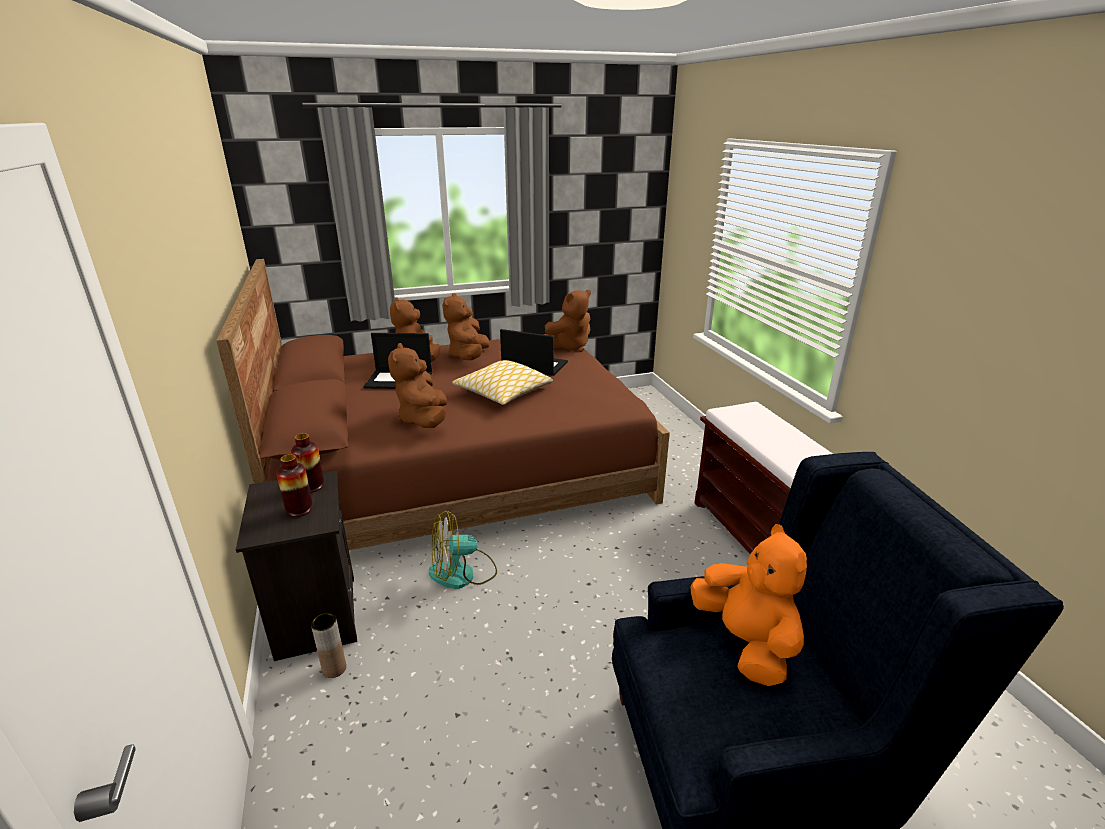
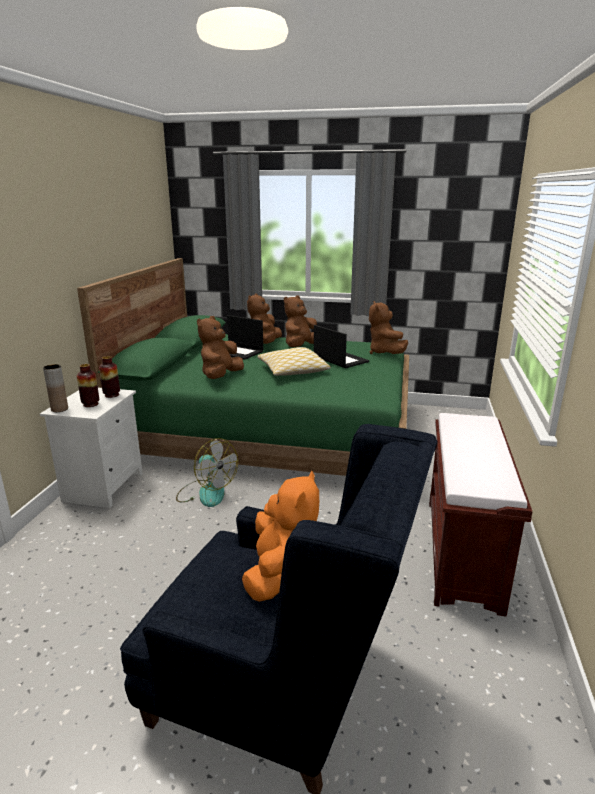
camera: 30 degrees right, 5 degrees down
brown bed [216,259,670,550] -> green bed [77,258,409,476]
black nightstand [236,471,357,661] -> white nightstand [40,388,143,508]
brown vase [311,613,346,678] -> brown vase moved to [43,364,68,412]
fan [429,510,497,589] -> fan turned 150 degrees counterclockwise [176,438,238,507]
brown plush toy [544,290,591,352] -> brown plush toy turned 90 degrees clockwise [369,301,408,354]

